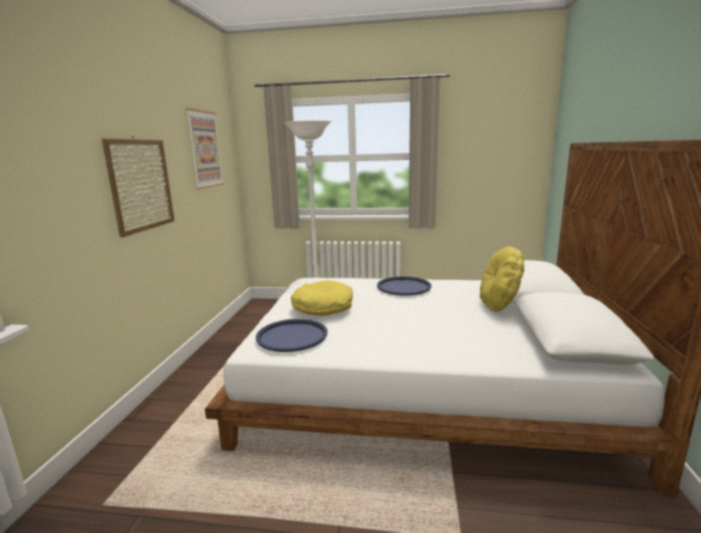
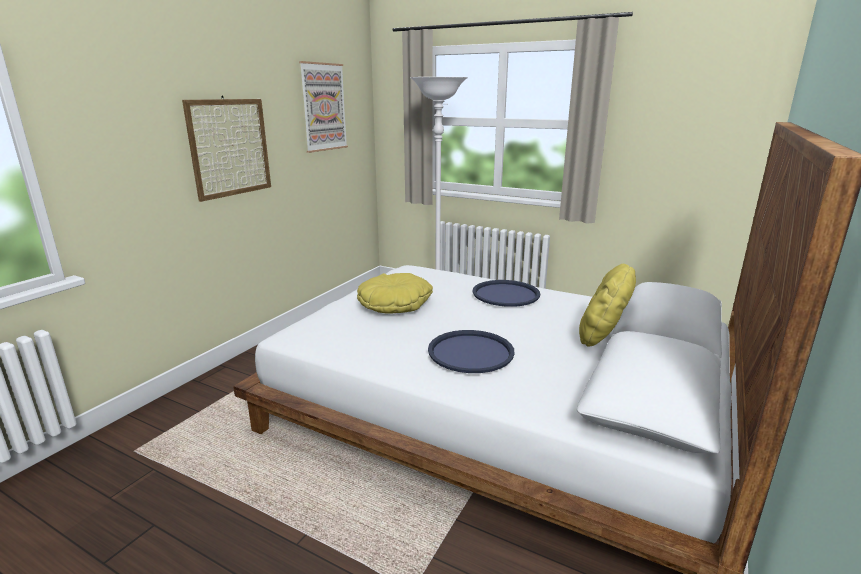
camera: 20 degrees right, 5 degrees up
blue tray [256,319,328,352] -> blue tray moved to [428,330,515,373]

